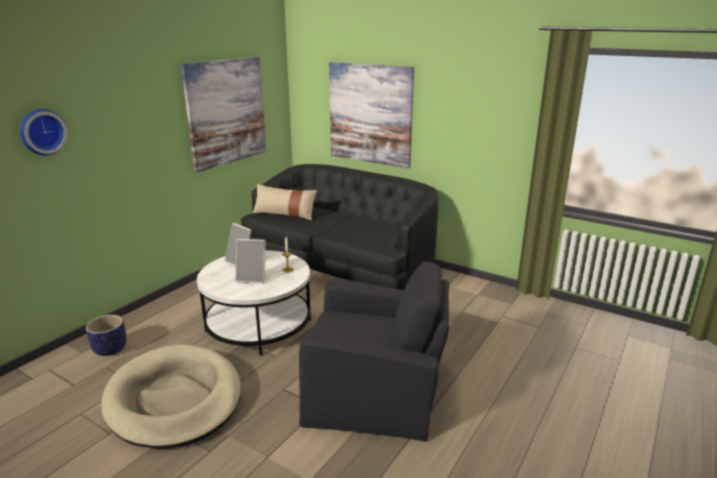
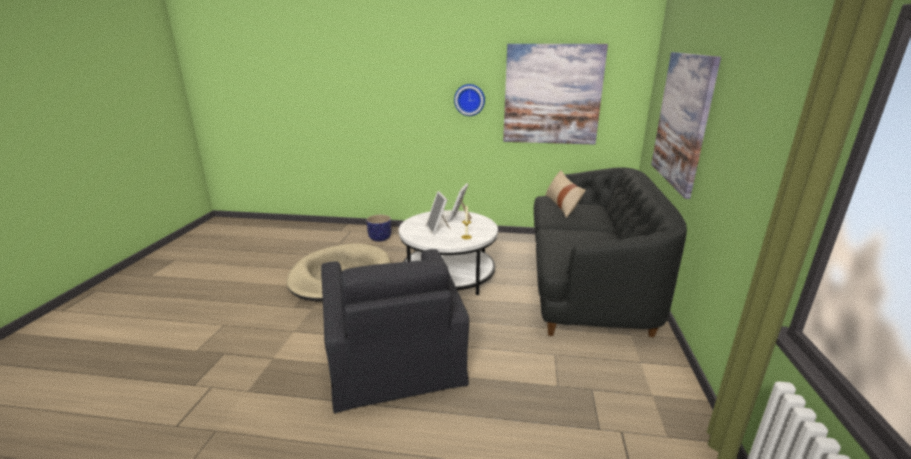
camera: 65 degrees right, 0 degrees up
wall clock [20,109,68,156] -> wall clock moved to [454,84,485,116]

